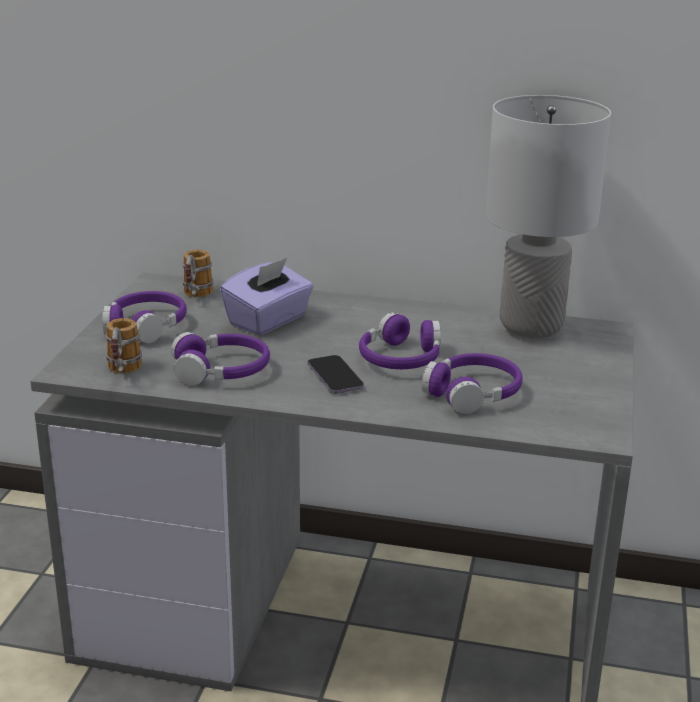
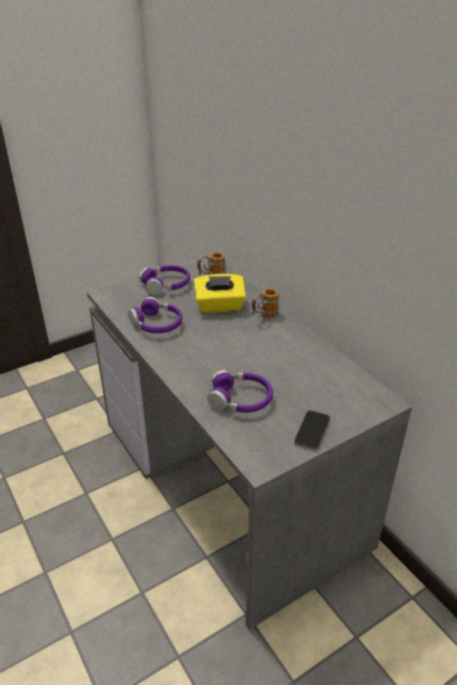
camera: 45 degrees right, 10 degrees up
mug [105,318,142,373] -> mug moved to [252,288,279,319]
purple tissue box [220,258,314,335] -> yellow tissue box [194,274,246,313]
phone [308,355,364,394] -> phone moved to [294,410,330,450]
purple headphones [359,312,441,369] -> none
grey table lamp [485,95,611,338] -> none

